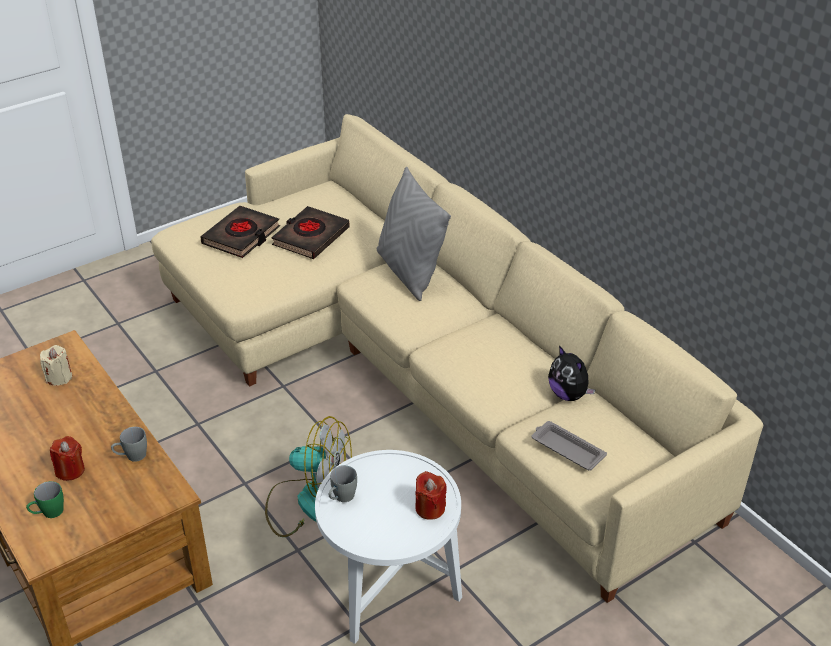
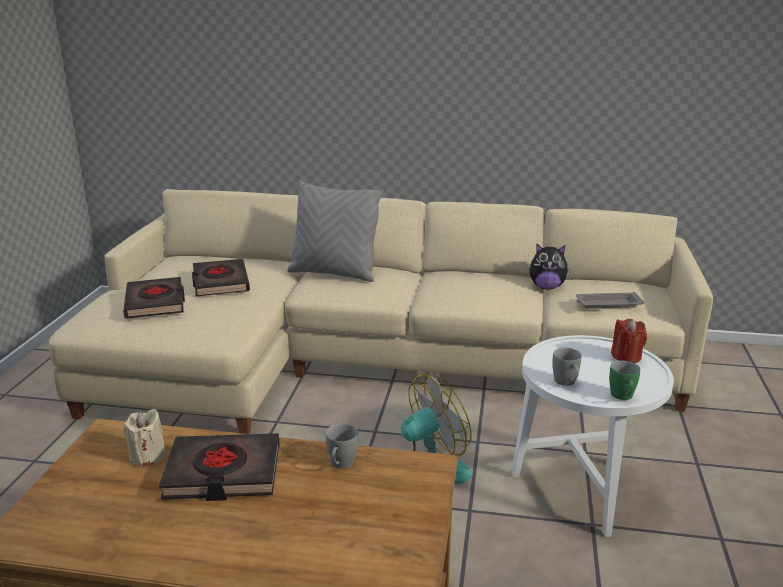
camera: 45 degrees left, 15 degrees down
green mug [26,481,64,518] -> green mug moved to [609,360,640,400]
red candle [50,436,85,481] -> none
none -> black book [159,433,280,501]

